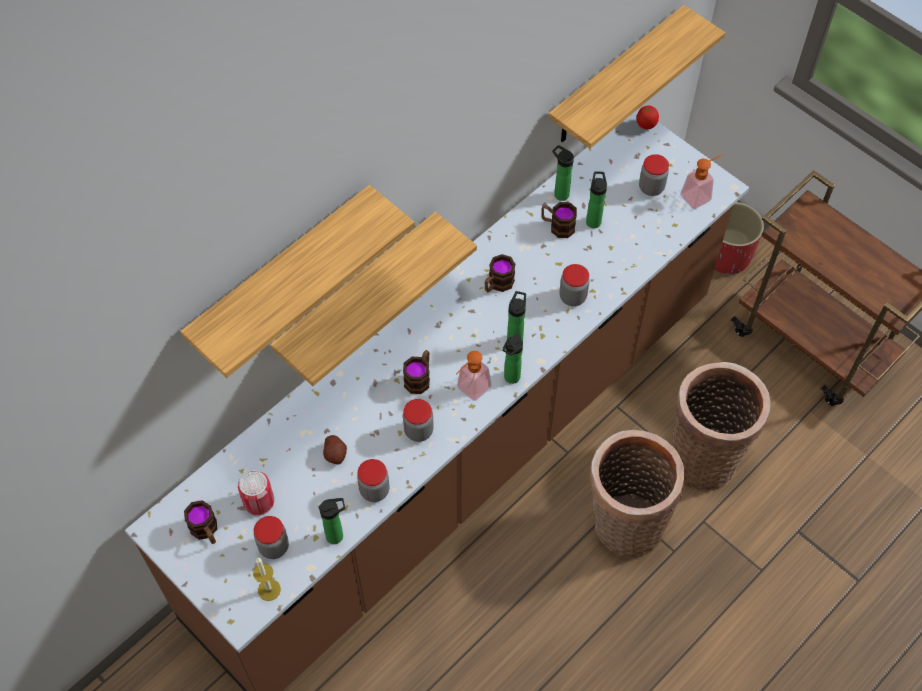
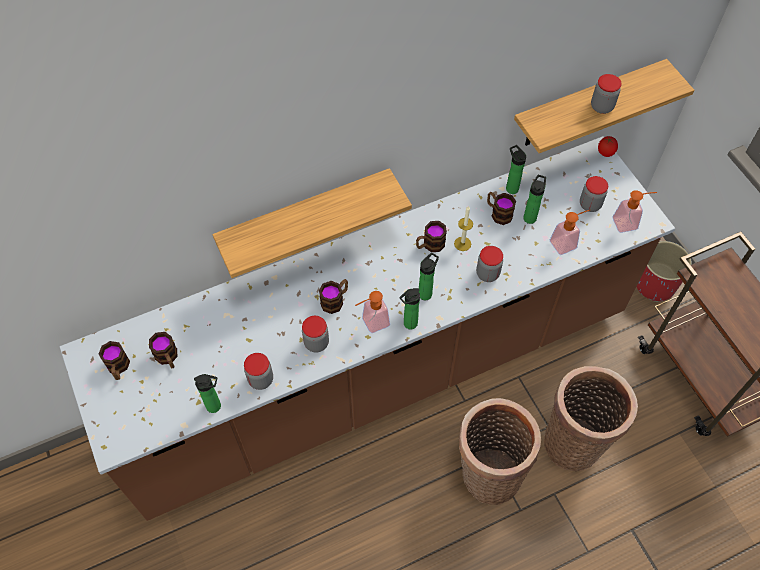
camera: 20 degrees right, 0 degrees up
shelf [180,185,415,378] -> none
can [238,471,274,516] -> mug [149,332,177,368]
candle [253,558,281,601] -> candle moved to [454,206,473,251]
jar [254,516,289,559] -> jar moved to [591,74,622,114]
potato [323,435,347,464] -> none
none -> soap dispenser [550,210,590,255]

